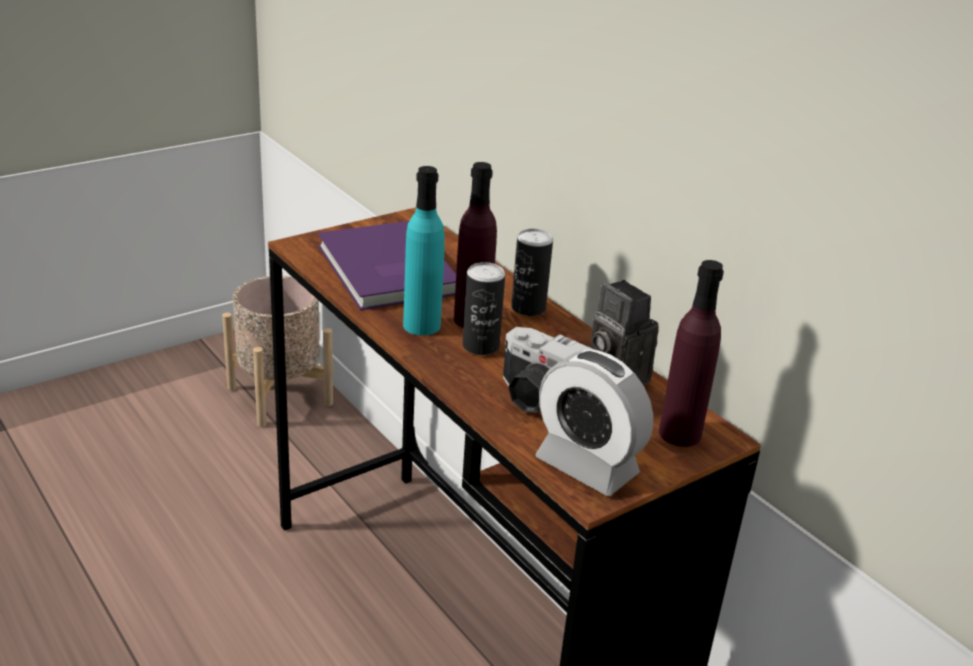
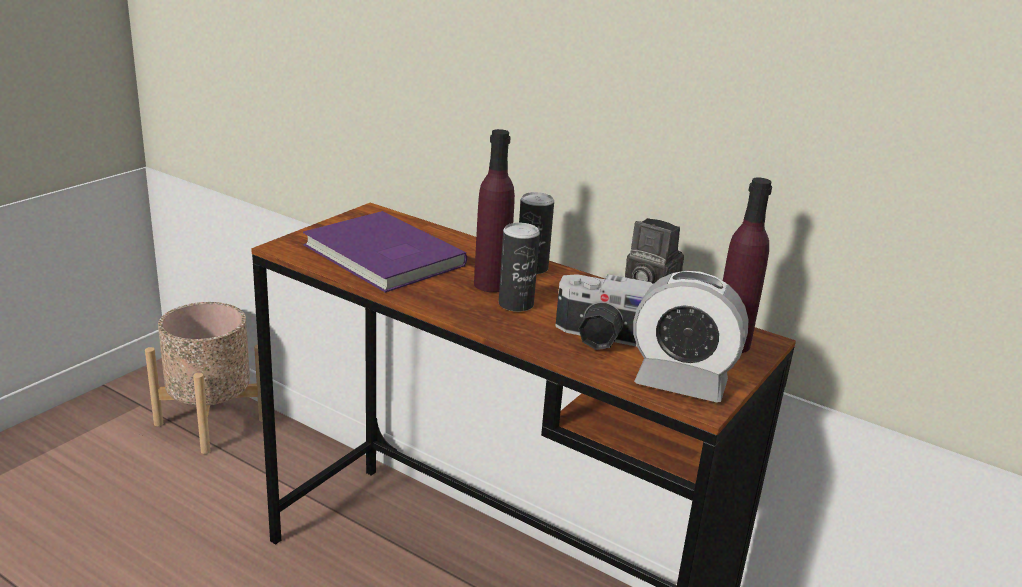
camera: 20 degrees left, 5 degrees down
turquoise bottle [403,166,445,336] -> none

